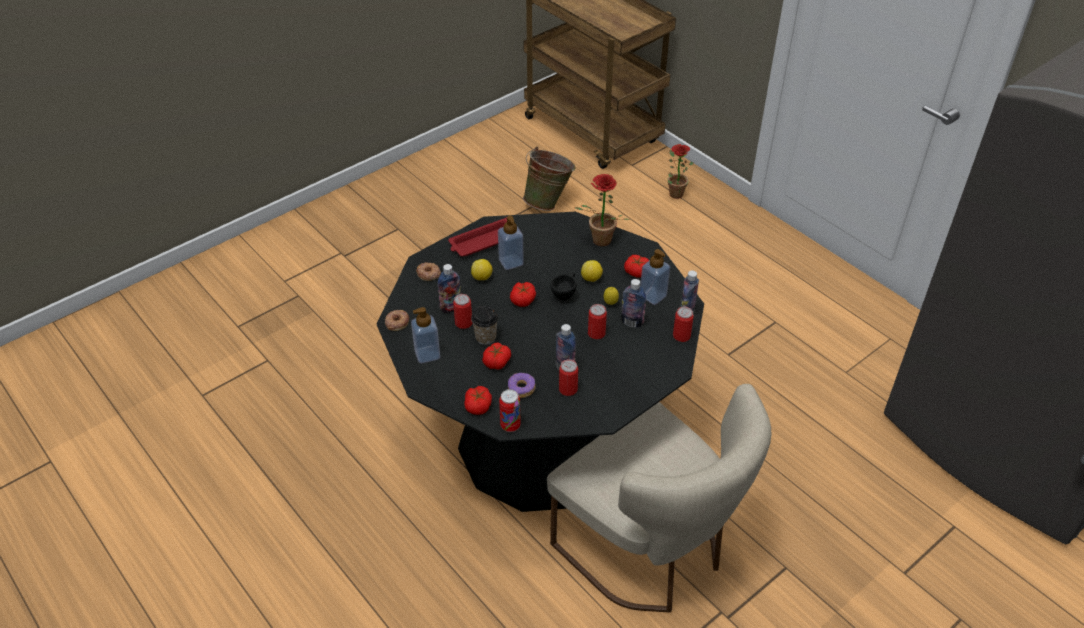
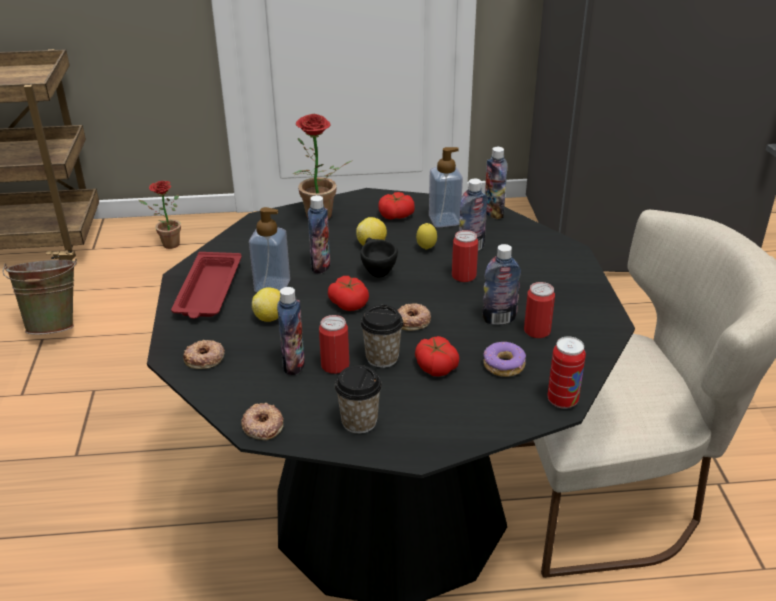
camera: 55 degrees left, 10 degrees down
soap dispenser [411,307,440,363] -> cup [335,365,382,434]
tomato [464,386,492,415] -> none
can [673,307,694,342] -> none
none -> bottle [308,195,330,274]
none -> donut [398,303,431,331]

